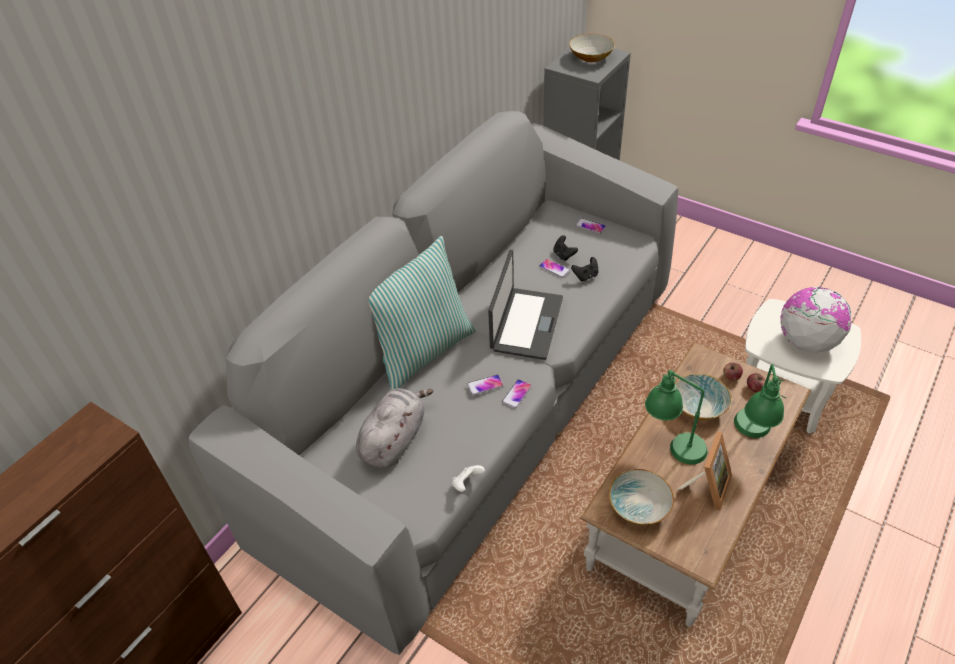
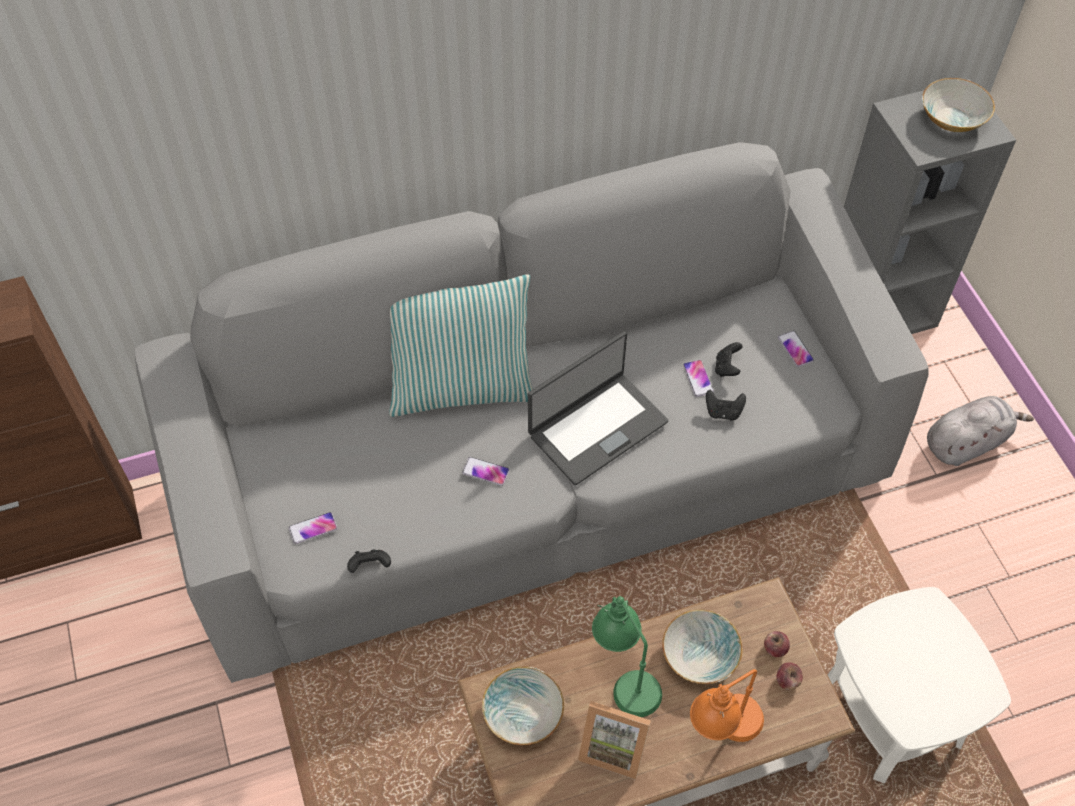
camera: 35 degrees right, 10 degrees up
grey plush toy [356,388,434,468] -> grey plush toy moved to [927,396,1034,466]
white game controller [452,465,485,492] -> black game controller [347,549,391,573]
phone [502,379,532,408] -> phone moved to [289,512,337,544]
picture frame [677,431,732,511] -> picture frame turned 45 degrees clockwise [578,701,651,780]
green table lamp [734,364,786,438] -> orange table lamp [690,669,764,742]
globe [780,287,852,353] -> none

